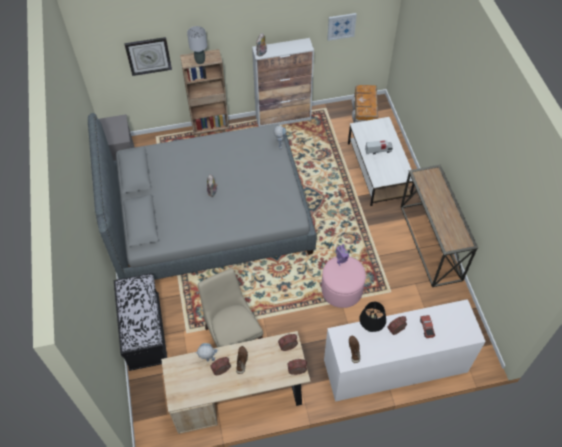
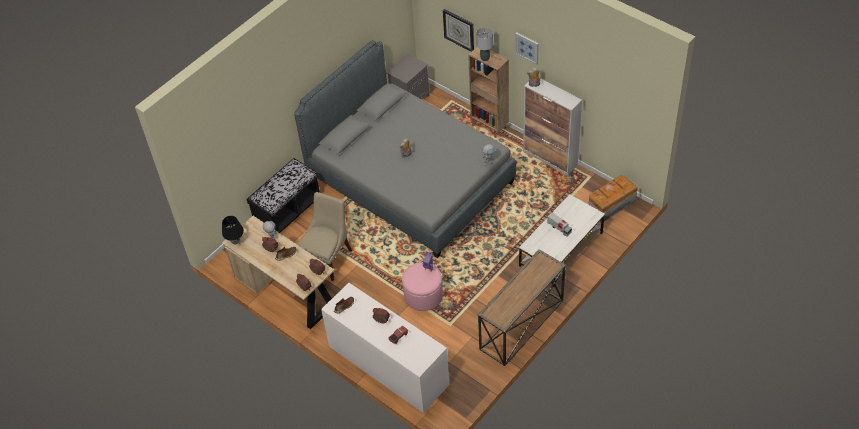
camera: 55 degrees right, 5 degrees down
picture [327,13,357,41] -> picture moved to [515,32,539,65]
black table lamp [359,302,386,332] -> black table lamp moved to [222,216,244,245]

